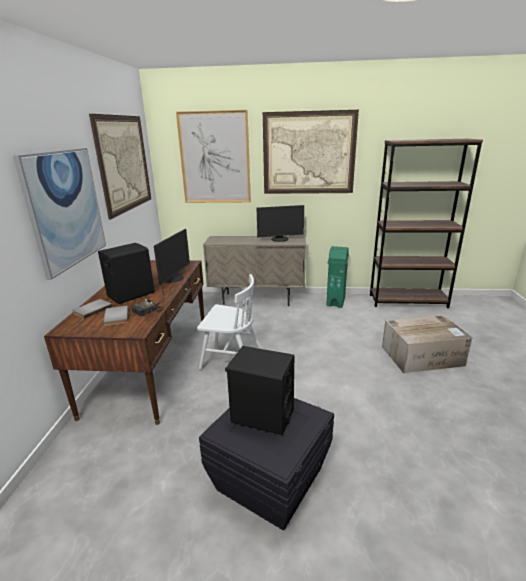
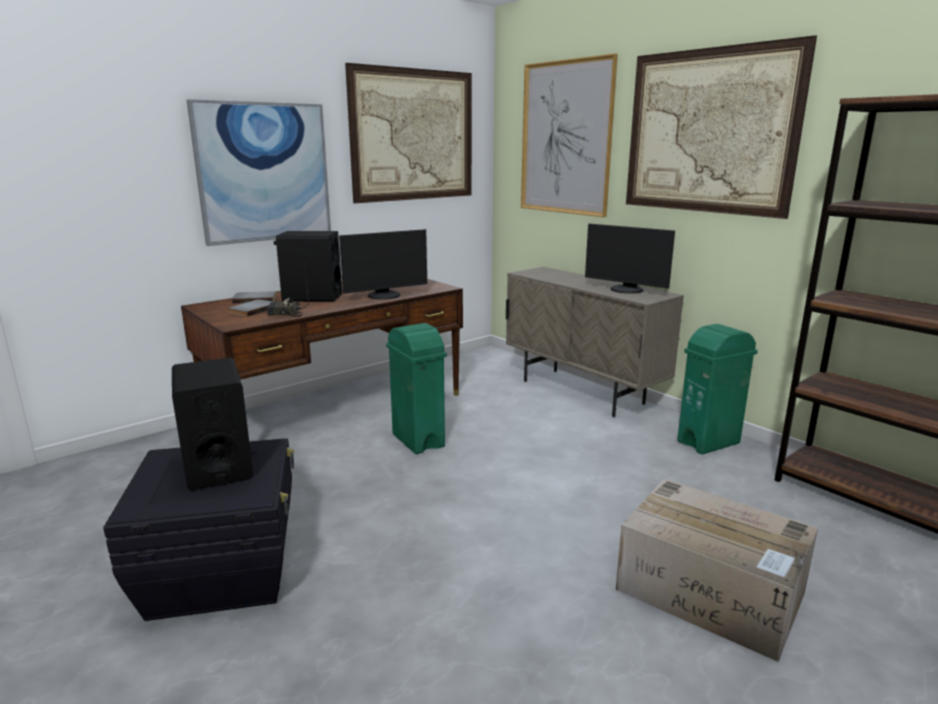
camera: 45 degrees right, 5 degrees down
white chair [197,274,262,369] -> green trash can [386,323,447,454]

